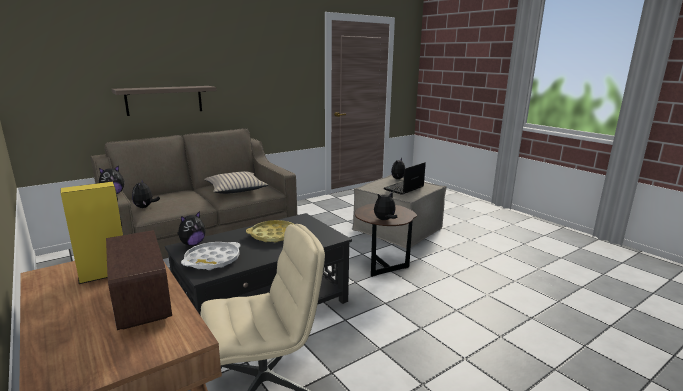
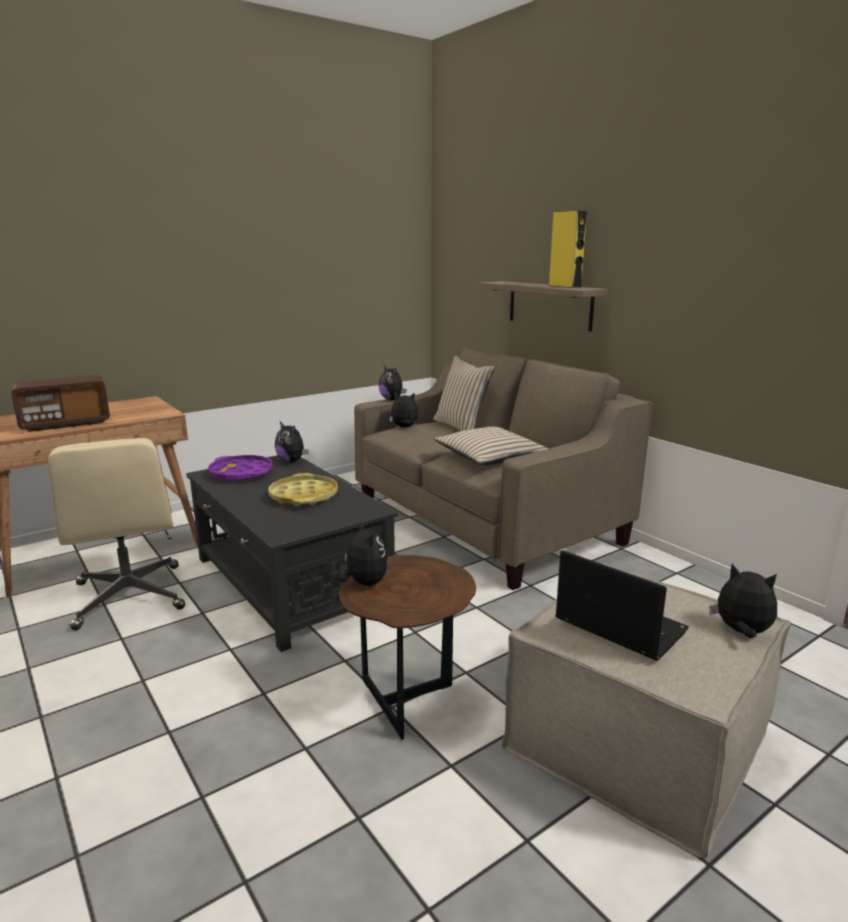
camera: 90 degrees right, 0 degrees up
yellow speaker [61,182,123,284] -> yellow speaker moved to [549,211,587,288]
white tray [181,242,240,270] -> purple tray [208,455,273,482]
none -> beige pillow [434,356,495,431]

